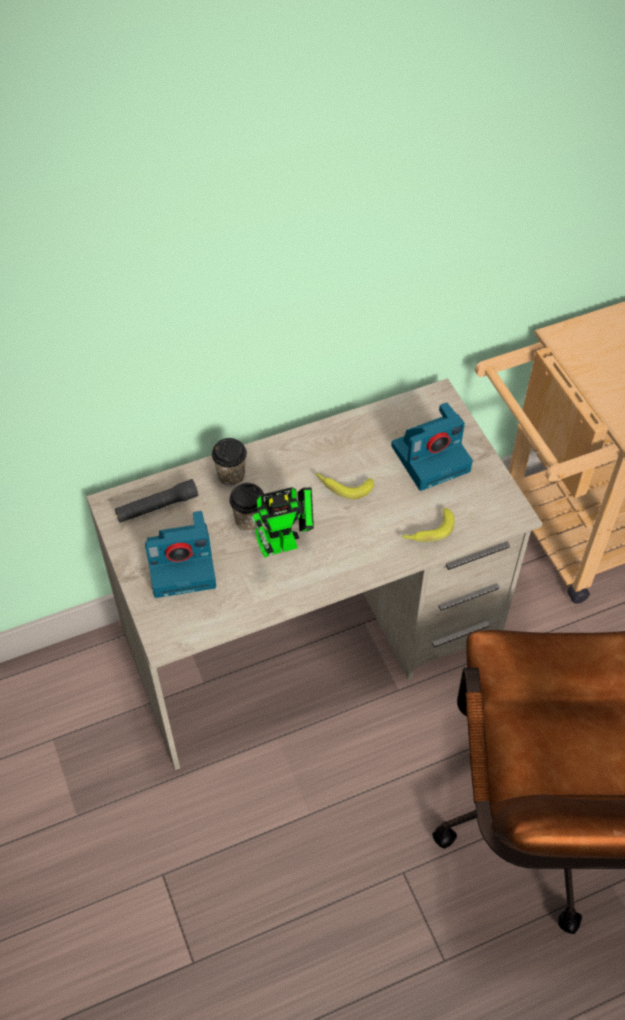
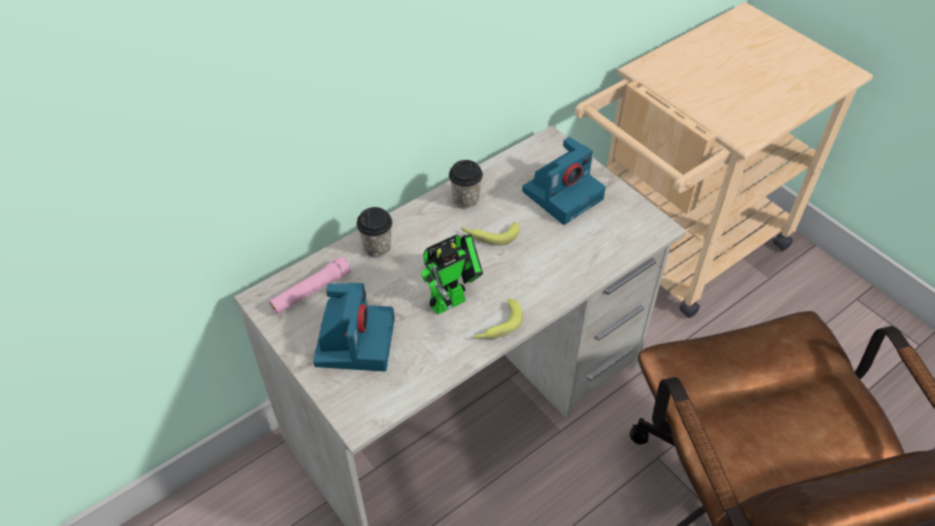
camera: 15 degrees left, 5 degrees down
black flashlight [115,479,199,523] -> pink flashlight [269,256,351,314]
camera [145,511,216,598] -> camera turned 60 degrees counterclockwise [313,283,394,371]
cup [229,483,264,532] -> cup moved to [449,160,483,209]
banana [402,508,455,542] -> banana moved to [474,299,523,339]

